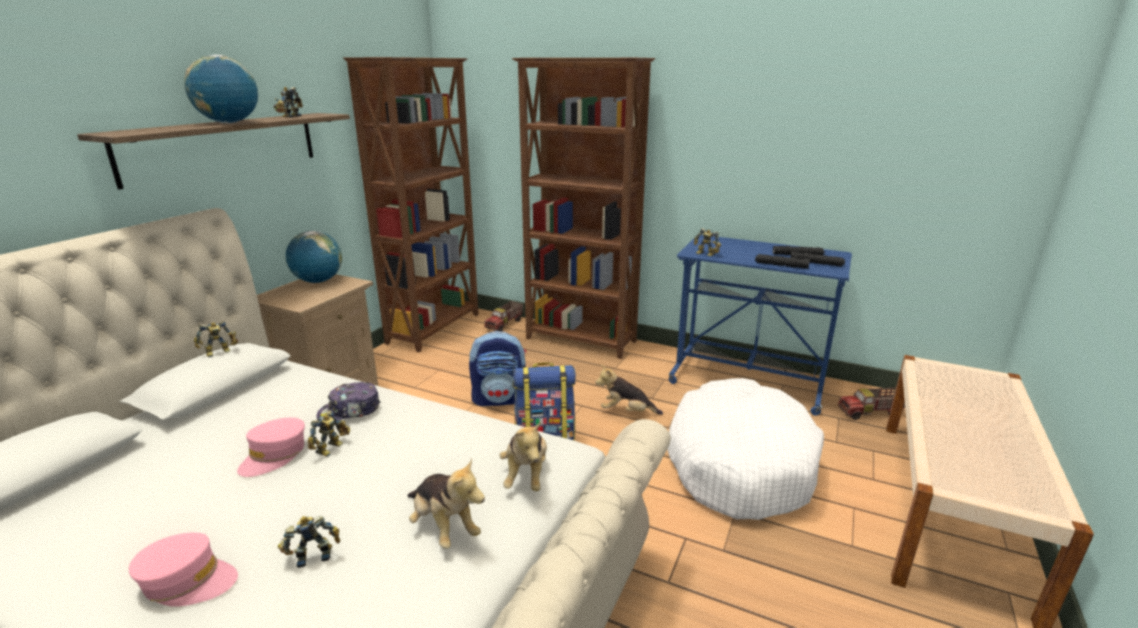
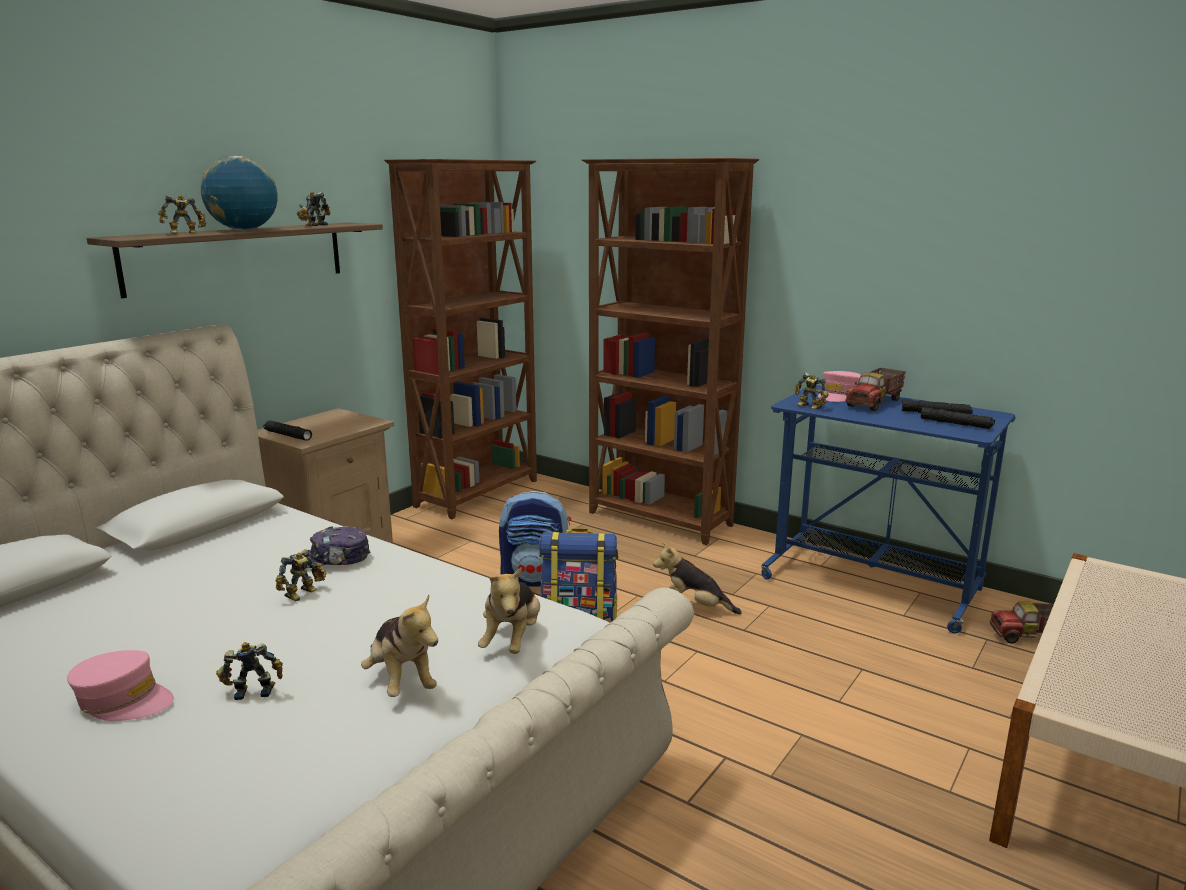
camera: 10 degrees right, 5 degrees down
toy robot [194,321,238,357] -> toy robot moved to [158,195,206,234]
pink cap [237,417,305,477] -> pink cap moved to [818,371,861,402]
globe [285,231,342,283] -> none
toy truck [484,301,523,331] -> toy truck moved to [845,368,906,411]
white dog bed [667,378,824,520] -> none
black flashlight [755,254,810,269] -> black flashlight moved to [263,421,312,441]

